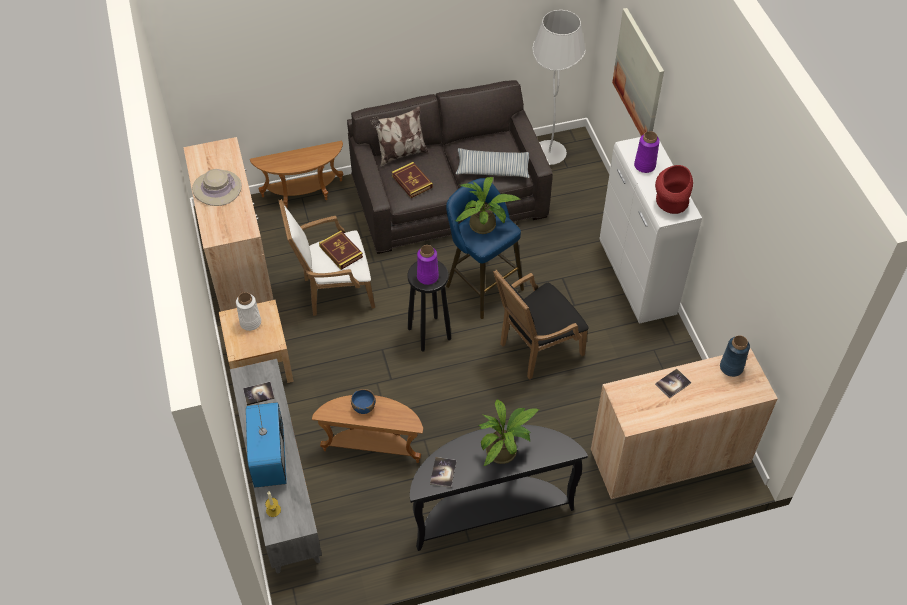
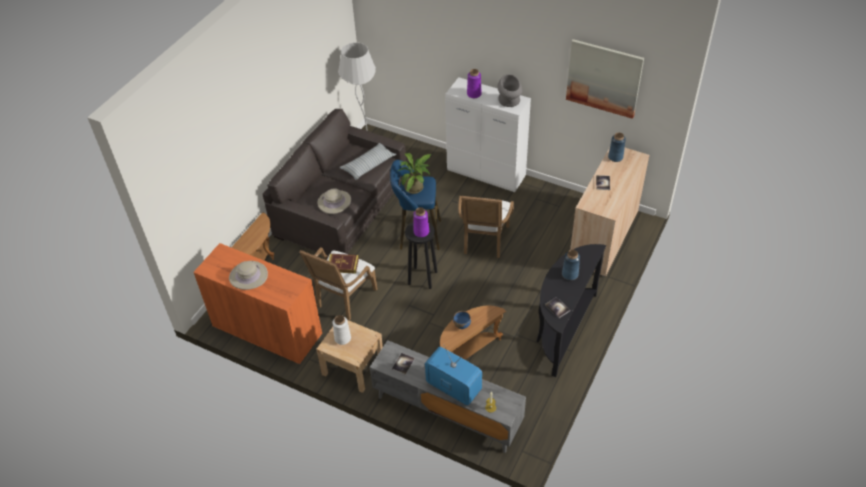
camera: 45 degrees left, 5 degrees down
beige cabinet [183,137,274,311] -> orange cabinet [193,243,322,365]
pillow [370,106,428,166] -> none
book [392,162,433,198] -> beige hat [317,188,351,214]
potted plant [478,399,539,466] -> blue vase [562,250,580,280]
black armchair [493,269,588,380] -> white armchair [458,196,514,258]
picture [612,8,664,136] -> picture moved to [566,39,644,119]
red vase [655,165,693,214] -> grey vase [498,74,523,107]

